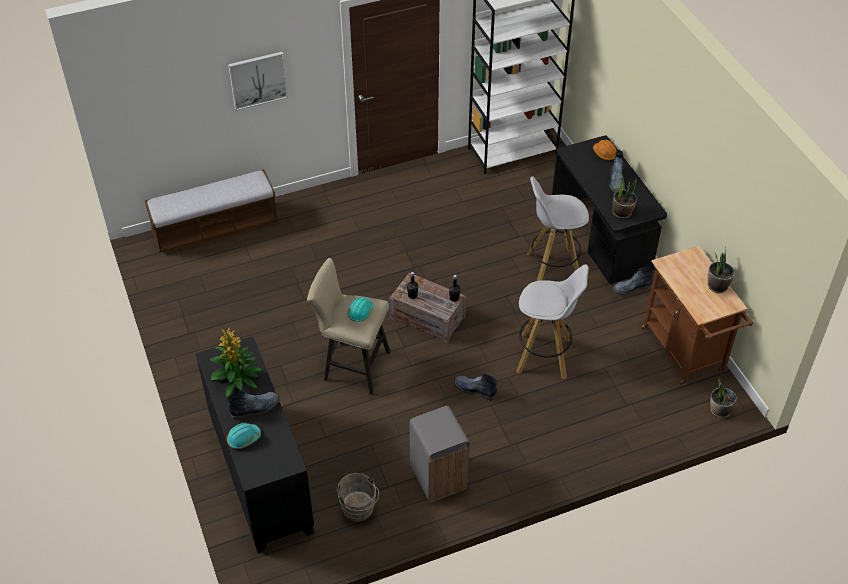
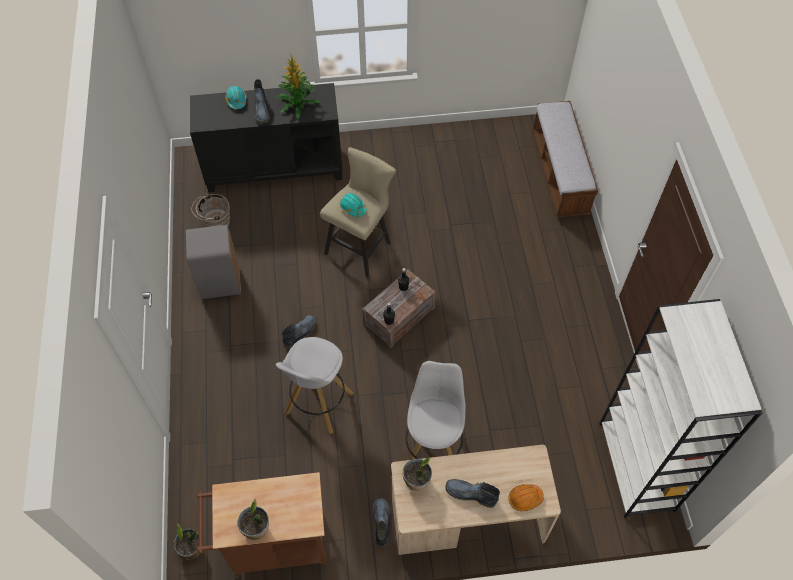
camera: 105 degrees right, 10 degrees up
picture [228,52,288,111] -> none
black desk [552,136,667,284] -> beige desk [391,445,561,555]

